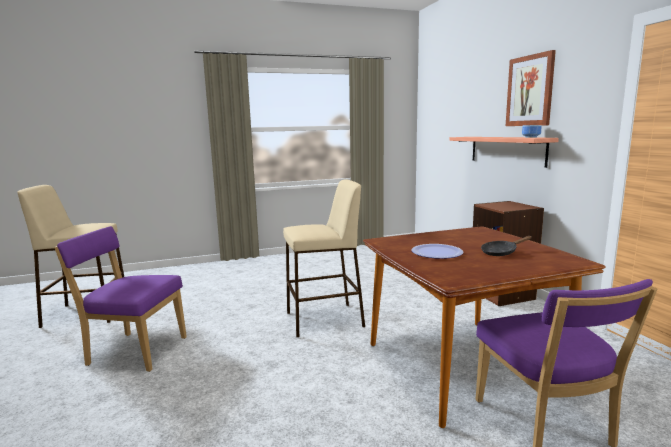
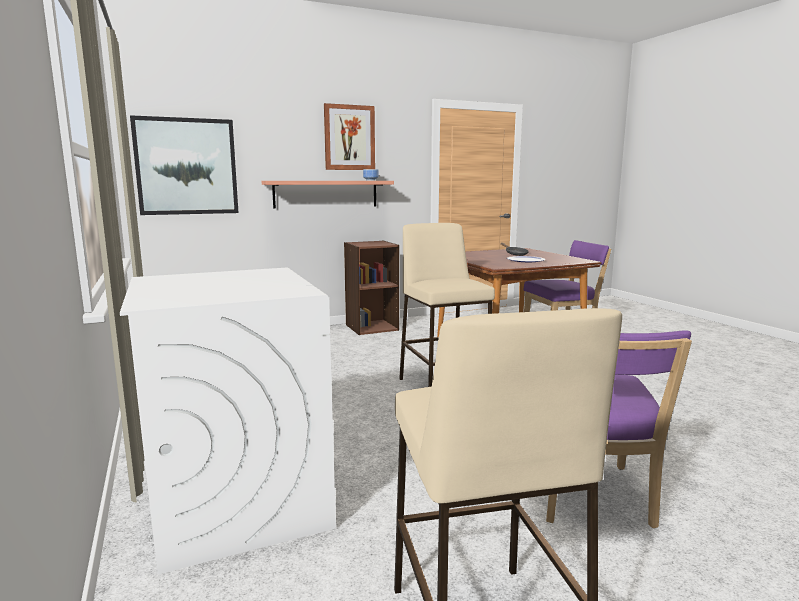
camera: 95 degrees left, 0 degrees up
none -> white washing machine [120,268,336,574]
none -> picture [130,115,239,215]

